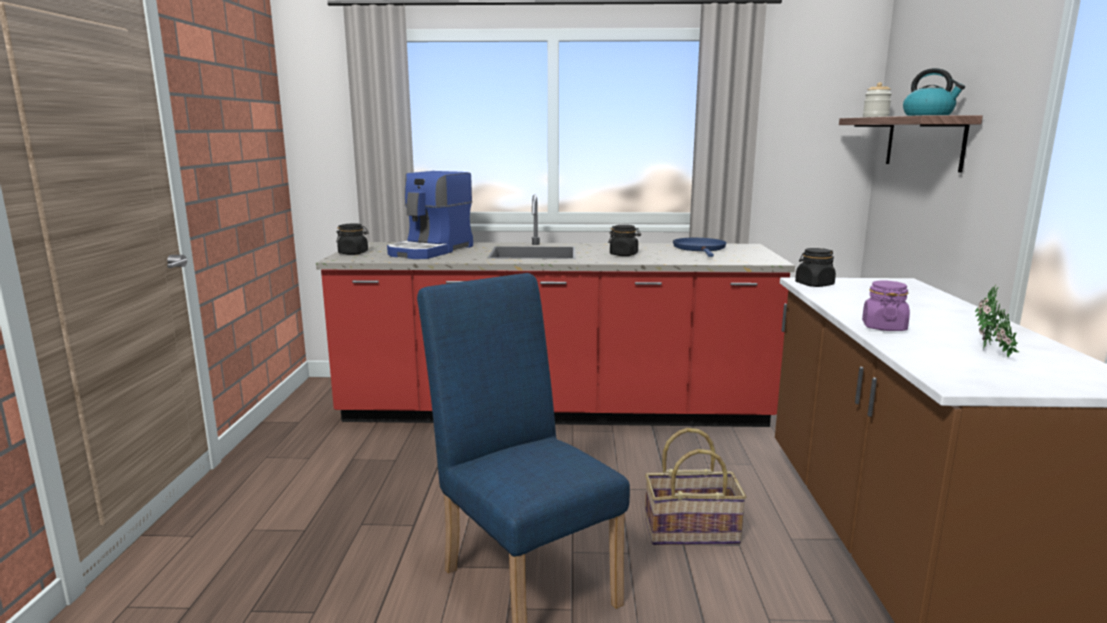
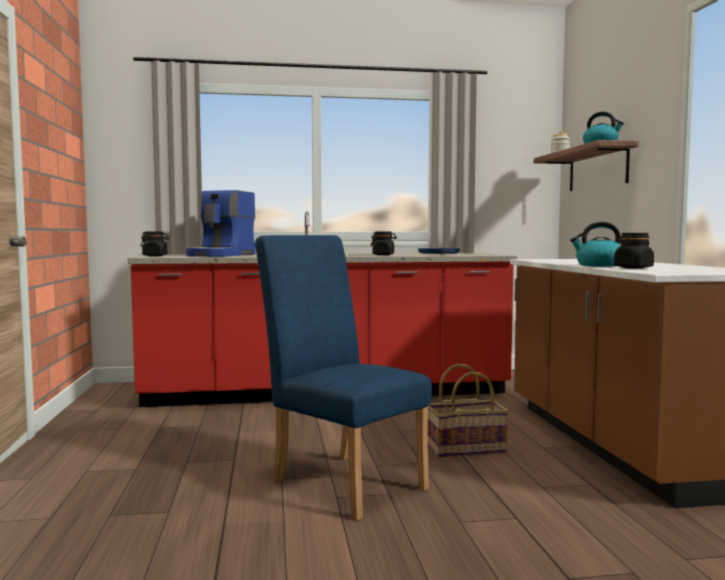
camera: 10 degrees left, 10 degrees down
black jar [795,248,836,287] -> black jar moved to [614,233,654,269]
purple jar [862,281,910,331] -> kettle [570,222,621,267]
potted plant [975,284,1019,357] -> none

